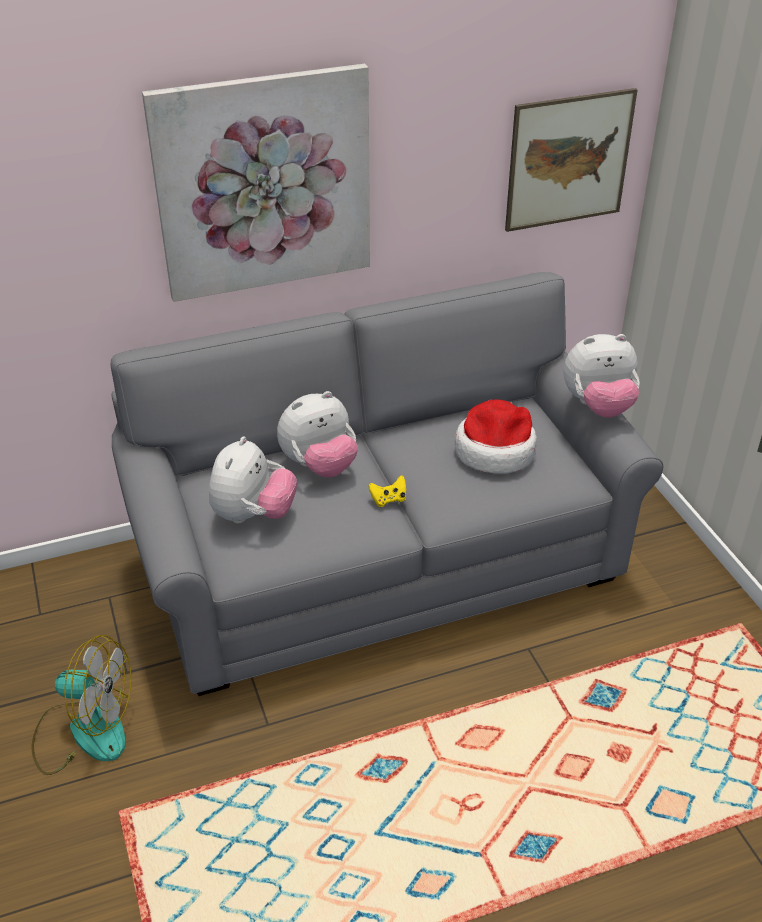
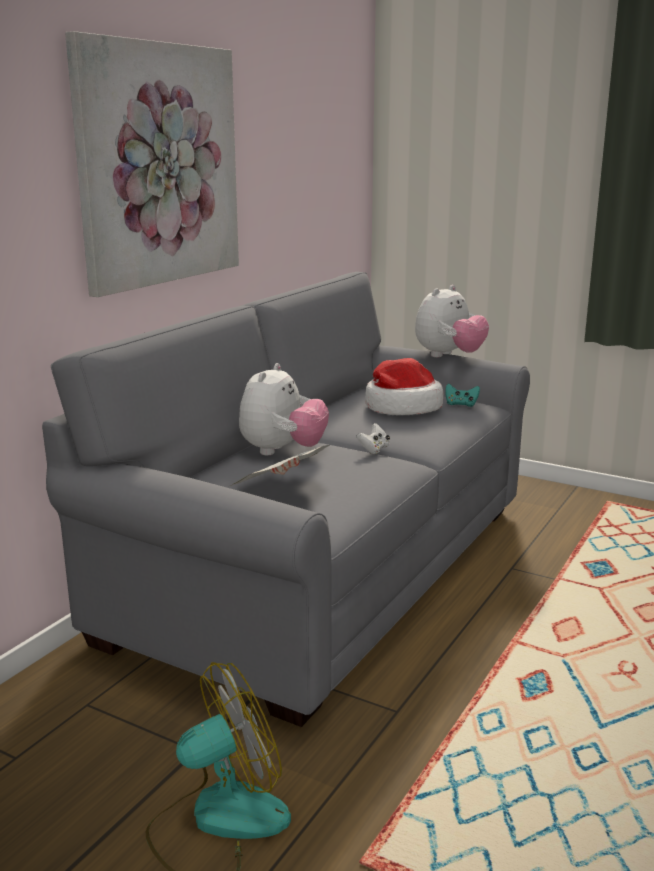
camera: 40 degrees left, 20 degrees down
plush toy [209,436,297,523] -> newspaper [230,445,330,486]
yellow game controller [368,475,406,507] -> white game controller [356,423,390,454]
picture [505,88,638,232] -> none
none -> turquoise game controller [446,384,480,407]

